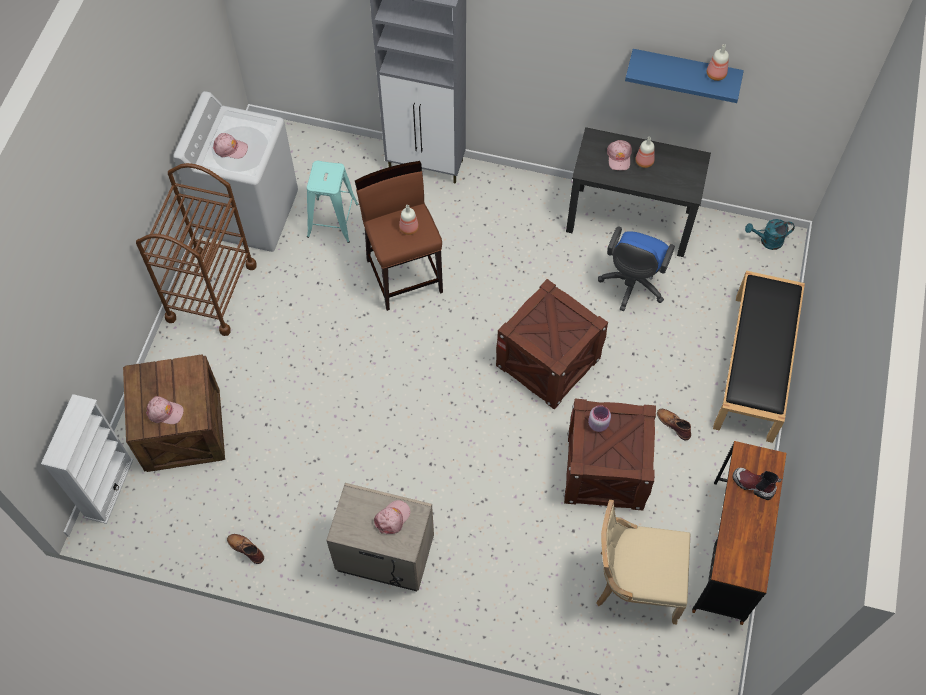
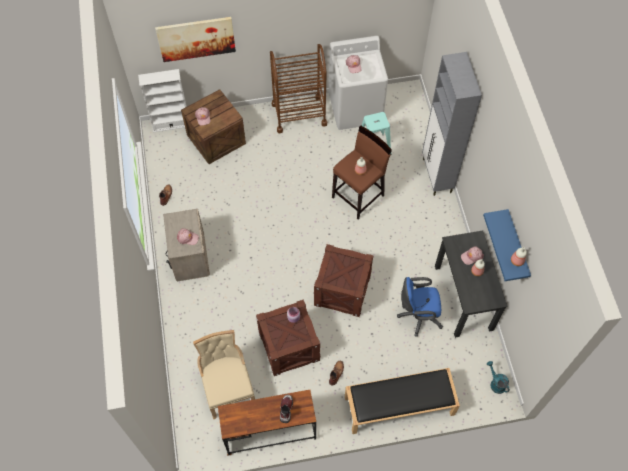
camera: 65 degrees right, 0 degrees up
none -> picture [155,17,236,62]

